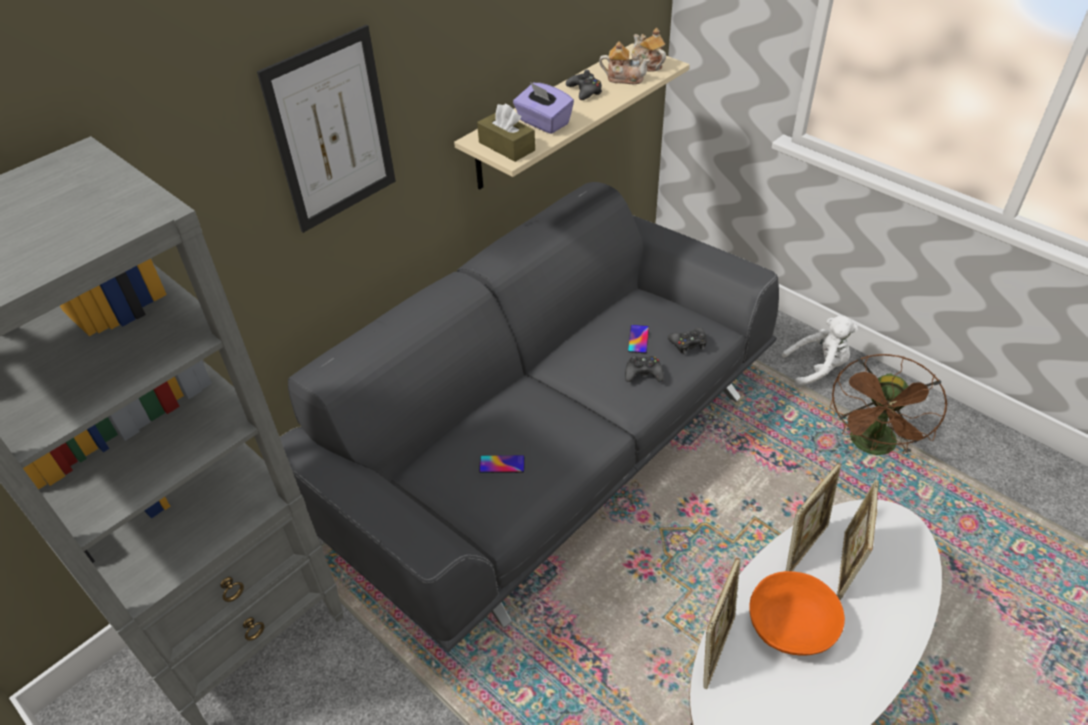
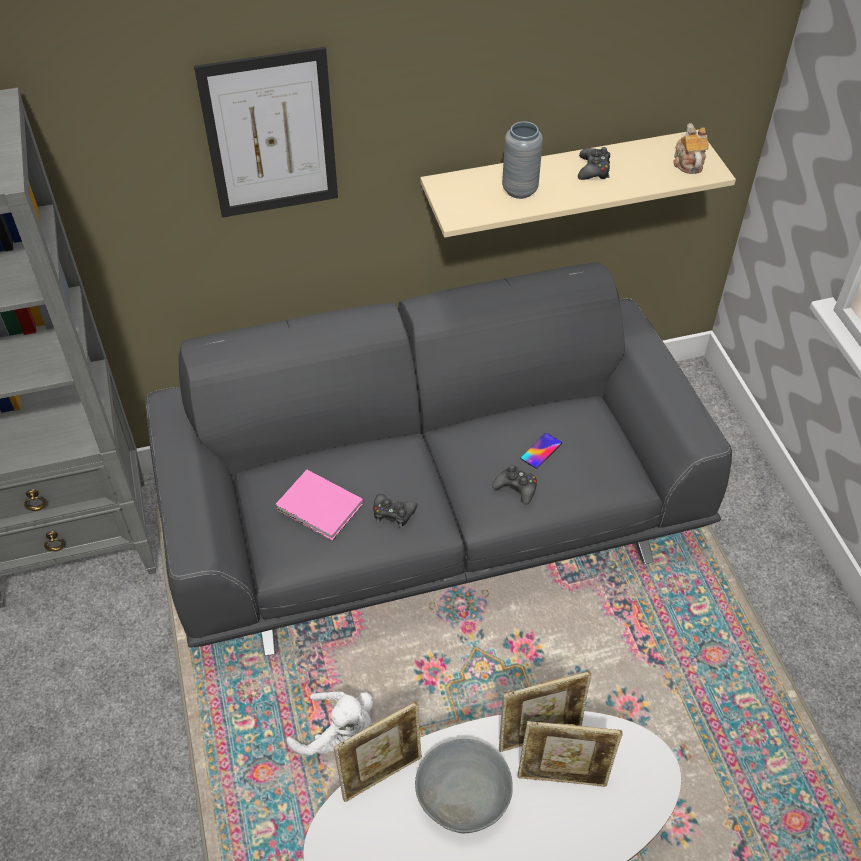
camera: 30 degrees right, 5 degrees up
brown tissue box [477,104,535,162] -> none
phone [479,455,525,473] -> pink book [275,470,363,541]
purple tissue box [513,82,574,134] -> grey vase [502,121,543,199]
teapot [599,41,650,84] -> none
black game controller [668,327,707,354] -> black game controller moved to [373,494,417,528]
orange bowl [749,571,845,656] -> grey bowl [415,739,513,833]
white plush toy [782,316,858,387] -> white plush toy moved to [286,691,373,755]
brown fan [830,354,948,455] -> none
picture frame [837,480,879,600] -> picture frame turned 135 degrees counterclockwise [518,721,623,787]

